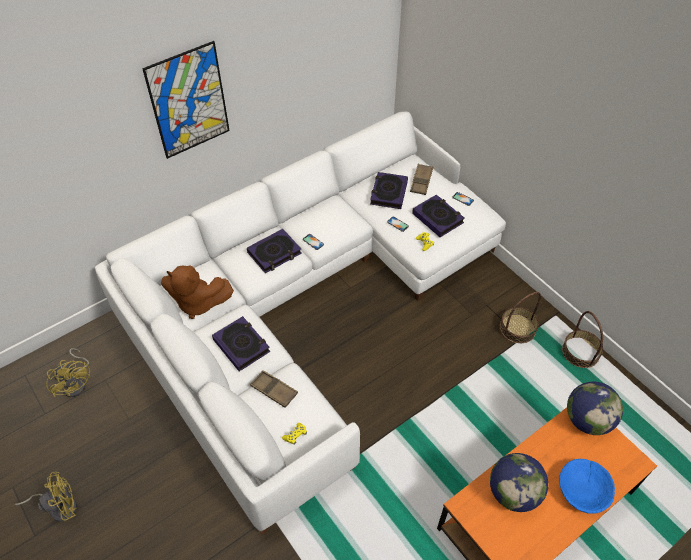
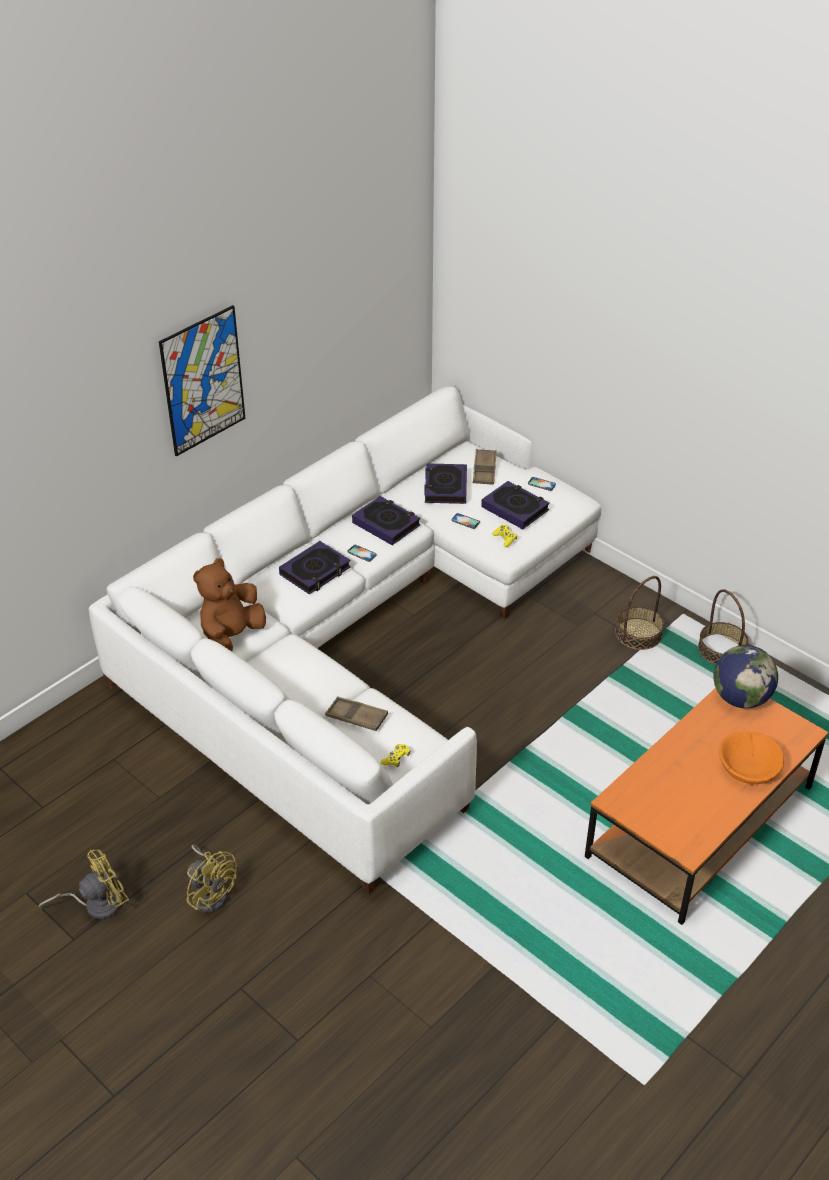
camera: 10 degrees left, 10 degrees down
yellow fan [46,348,90,397] -> yellow fan moved to [186,845,237,913]
brown plush toy [161,265,234,319] -> brown plush toy turned 120 degrees clockwise [193,558,266,651]
book [212,316,270,372] -> book moved to [352,496,421,545]
globe [490,453,548,512] -> none
blue bowl [559,459,615,514] -> orange bowl [719,731,784,784]

